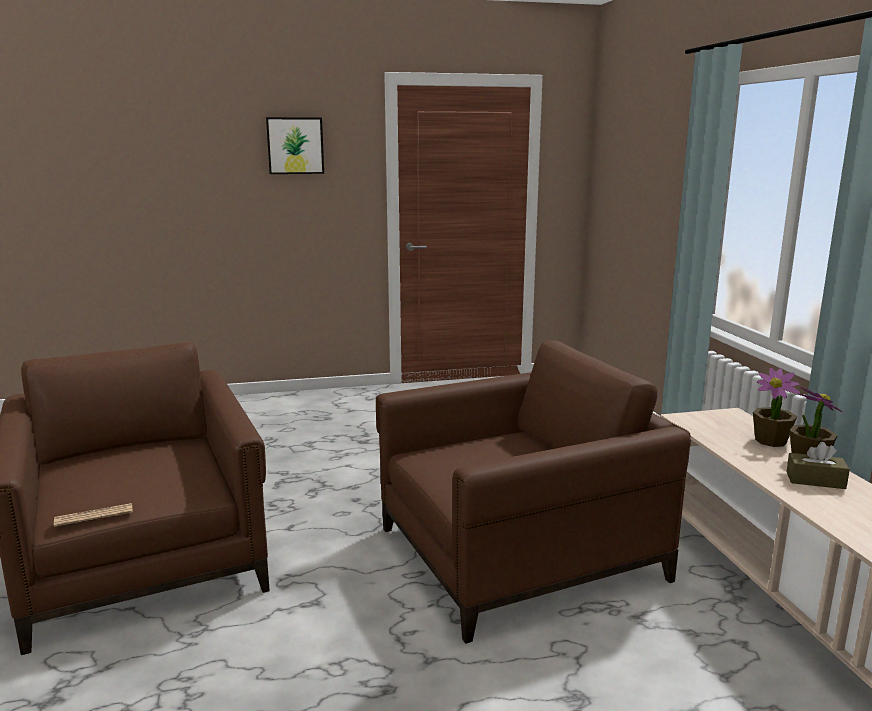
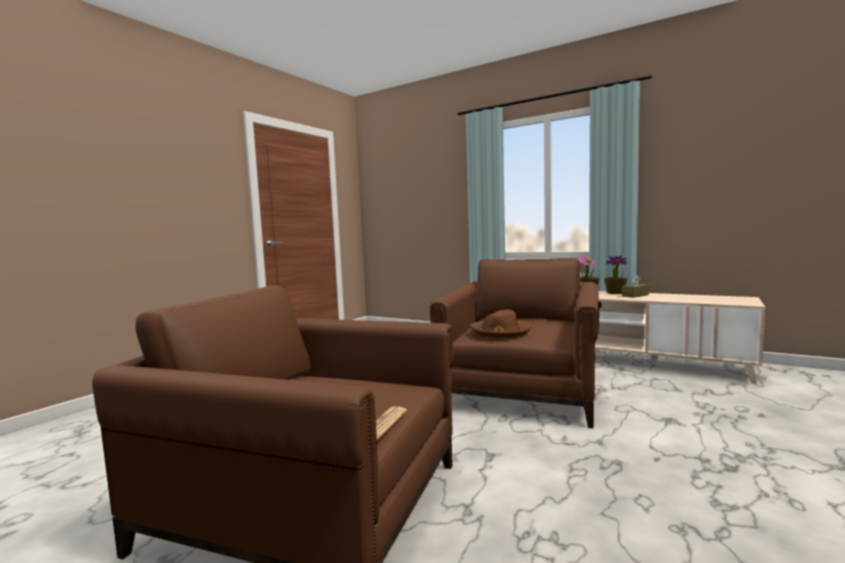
camera: 45 degrees left, 10 degrees down
picture [266,117,324,174] -> none
none -> brown hat [470,309,531,337]

